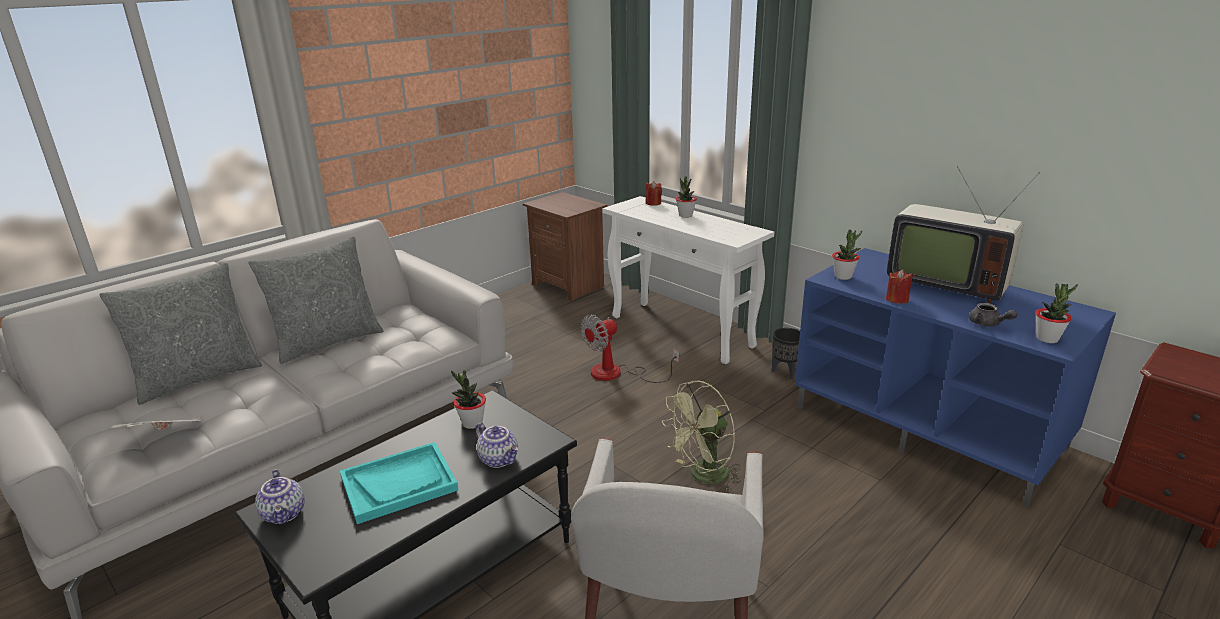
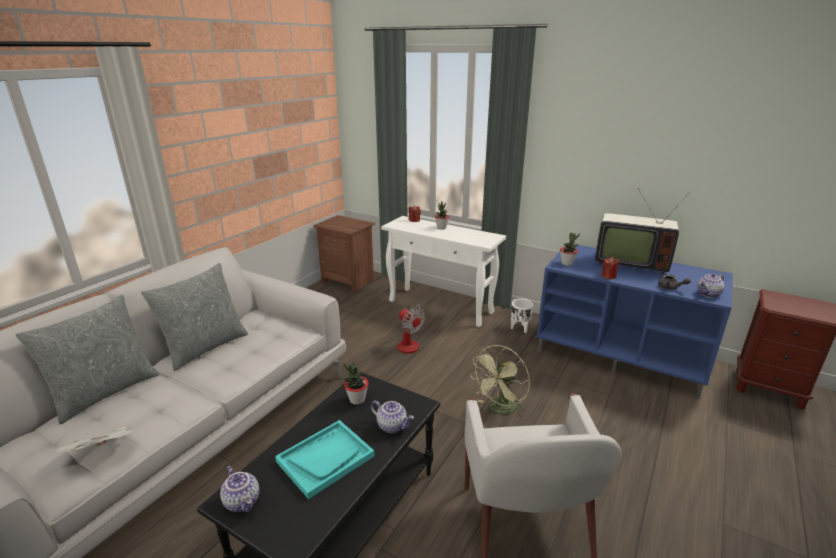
camera: 15 degrees left, 0 degrees up
fan [581,315,679,383] -> fan turned 75 degrees counterclockwise [397,304,425,354]
black planter [772,328,800,379] -> white planter [511,299,533,333]
potted plant [1036,283,1078,343] -> teapot [697,273,724,298]

